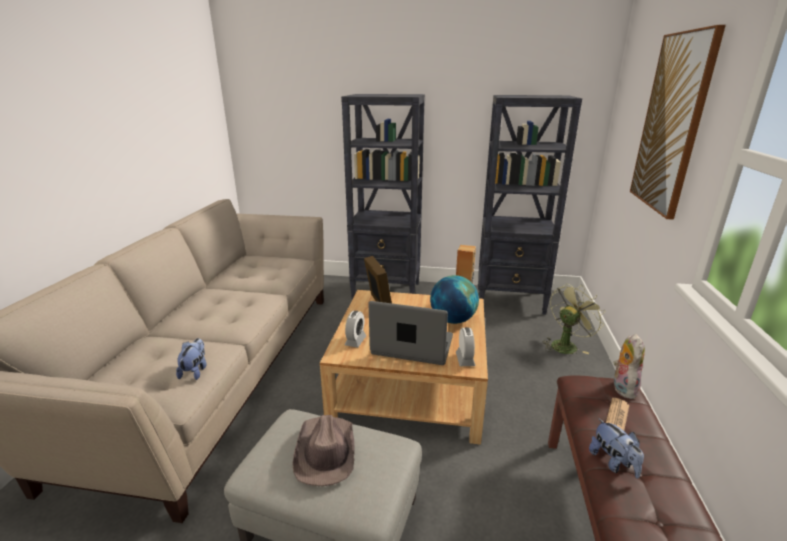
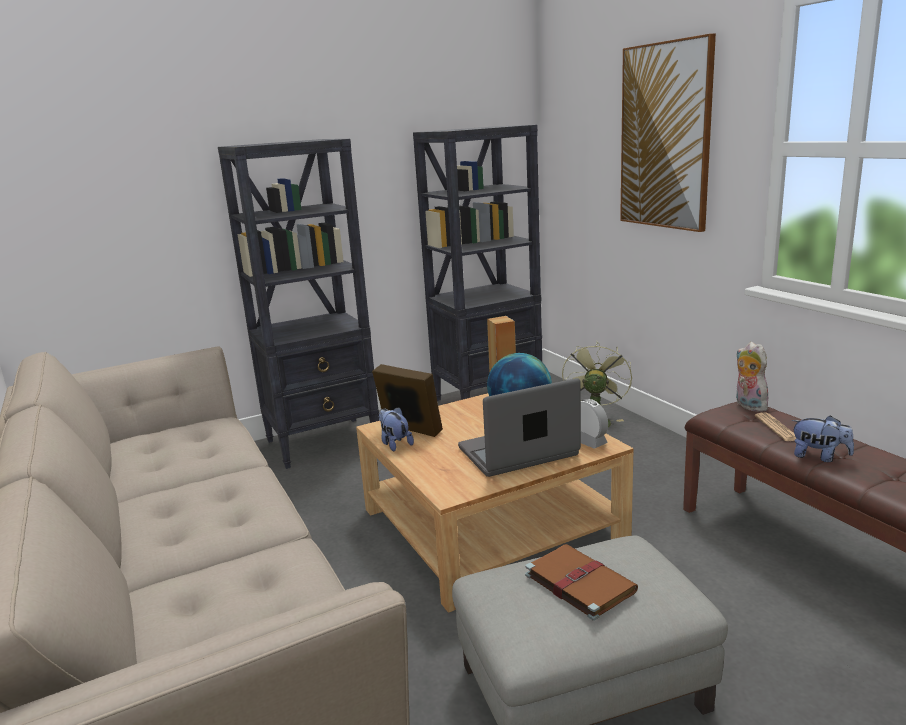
camera: 35 degrees left, 5 degrees down
plush toy [176,338,207,380] -> plush toy moved to [378,407,414,451]
brown hat [292,415,354,486] -> brown book [525,544,638,621]
alarm clock [345,311,366,348] -> none

